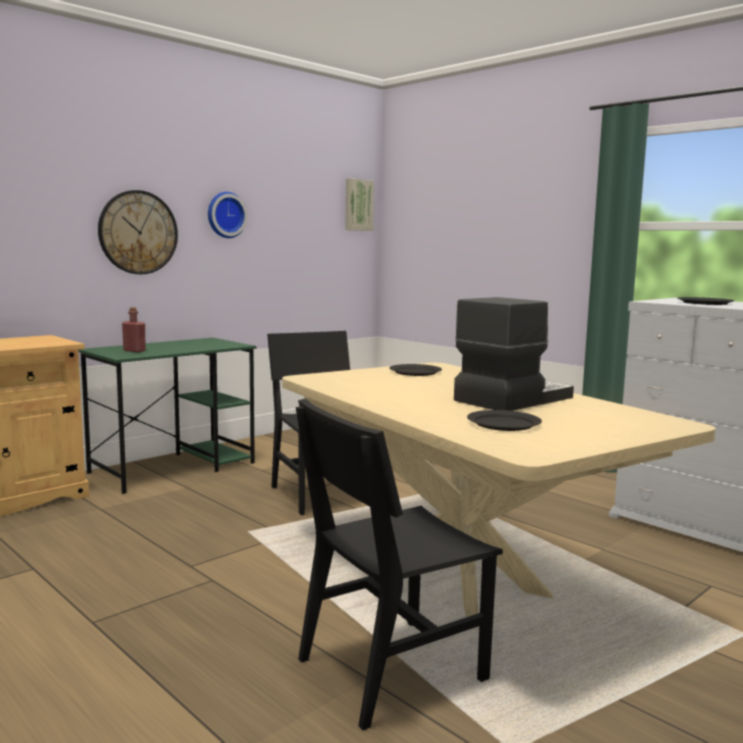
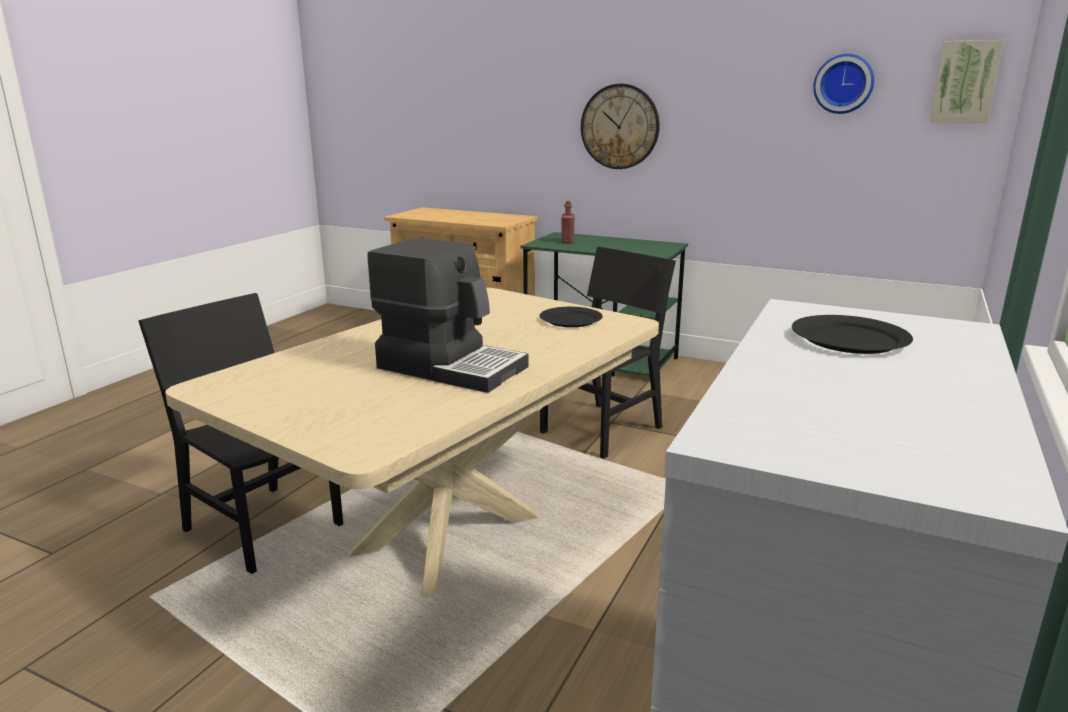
camera: 70 degrees right, 10 degrees up
wall clock [208,192,248,238] -> wall clock moved to [813,54,874,114]
black plate [467,410,542,431] -> none

